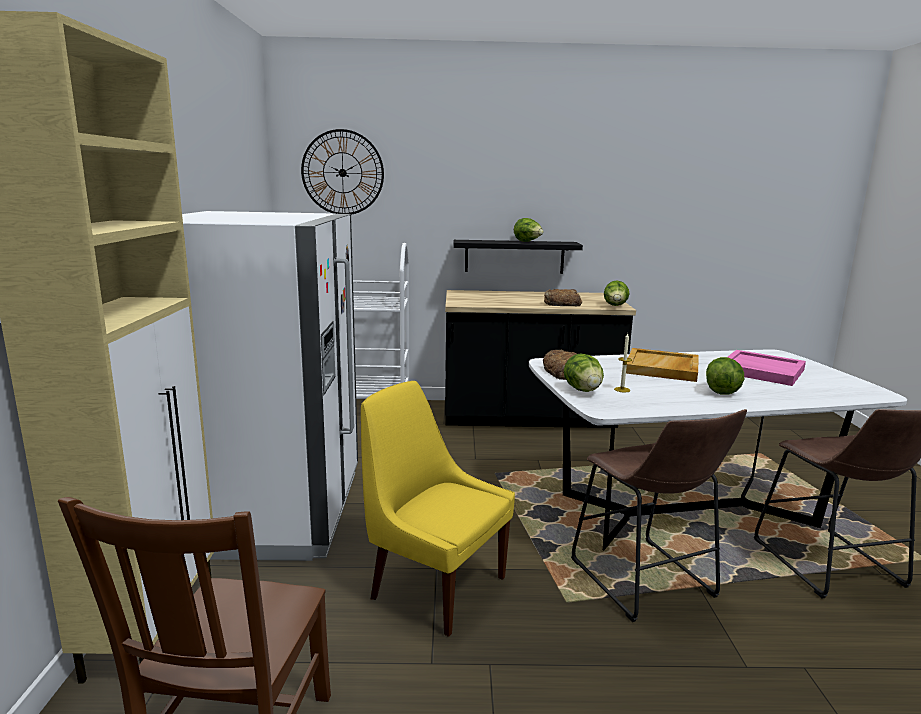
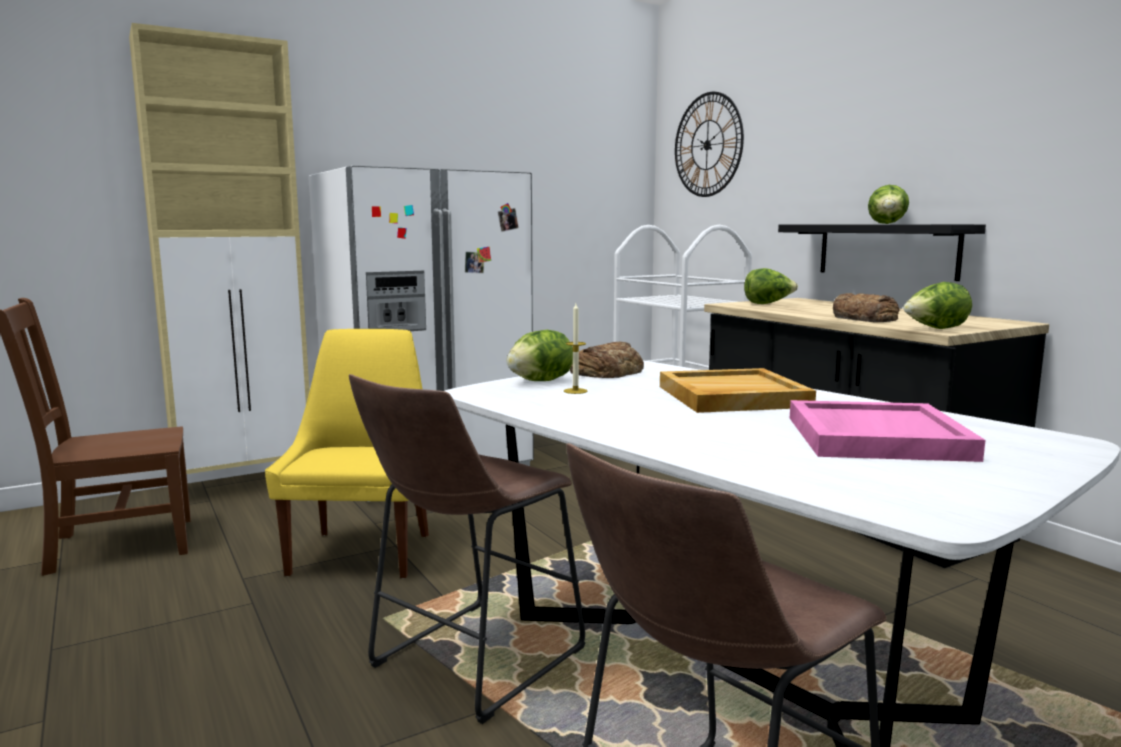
camera: 60 degrees right, 5 degrees down
lettuce [706,357,744,395] -> lettuce moved to [744,268,798,304]

